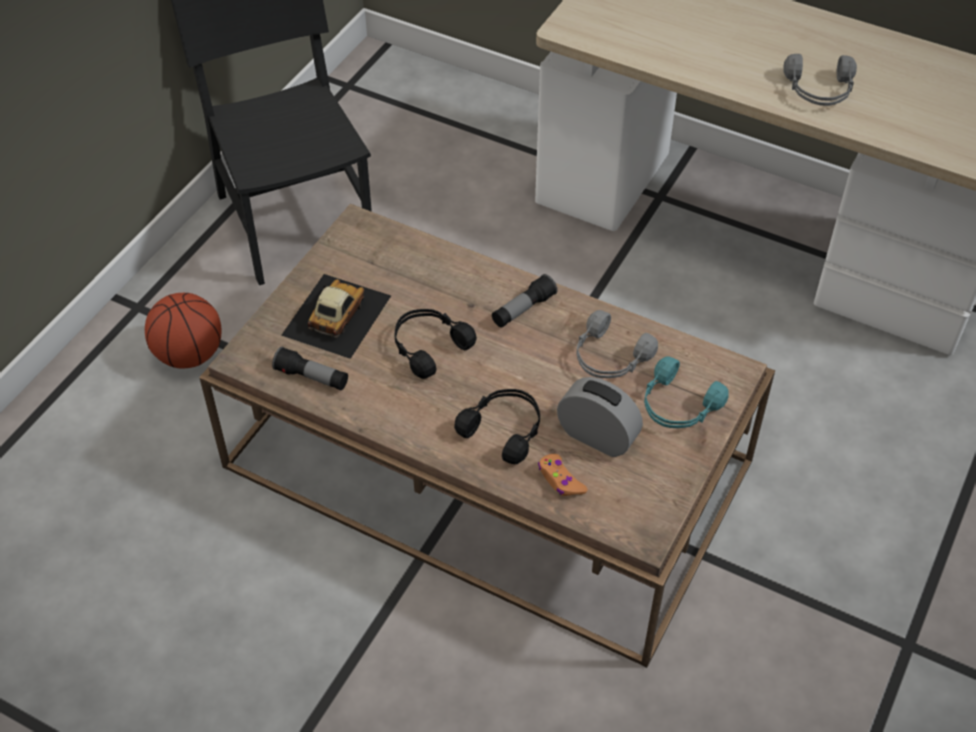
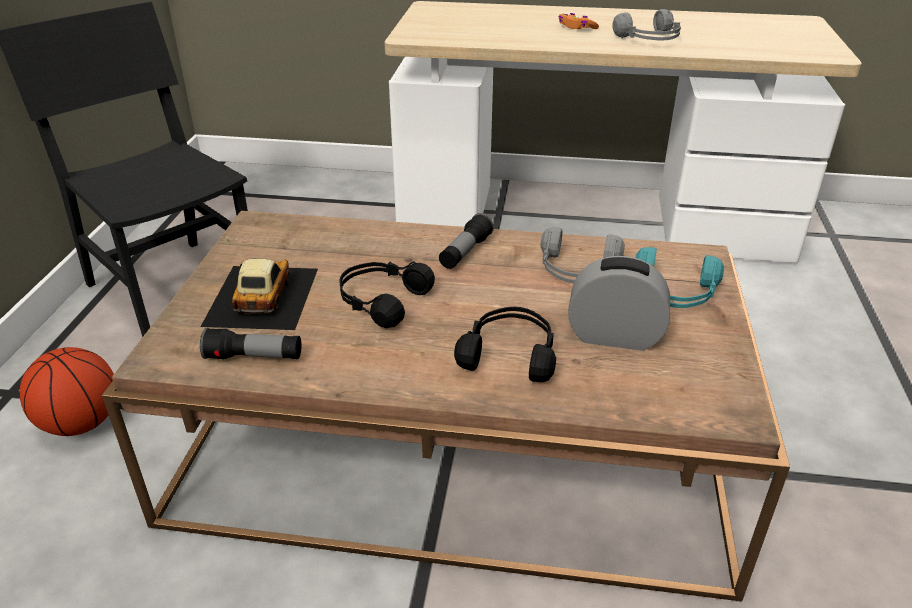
camera: 20 degrees left, 15 degrees down
orange game controller [538,454,587,496] -> orange game controller moved to [558,13,599,29]

